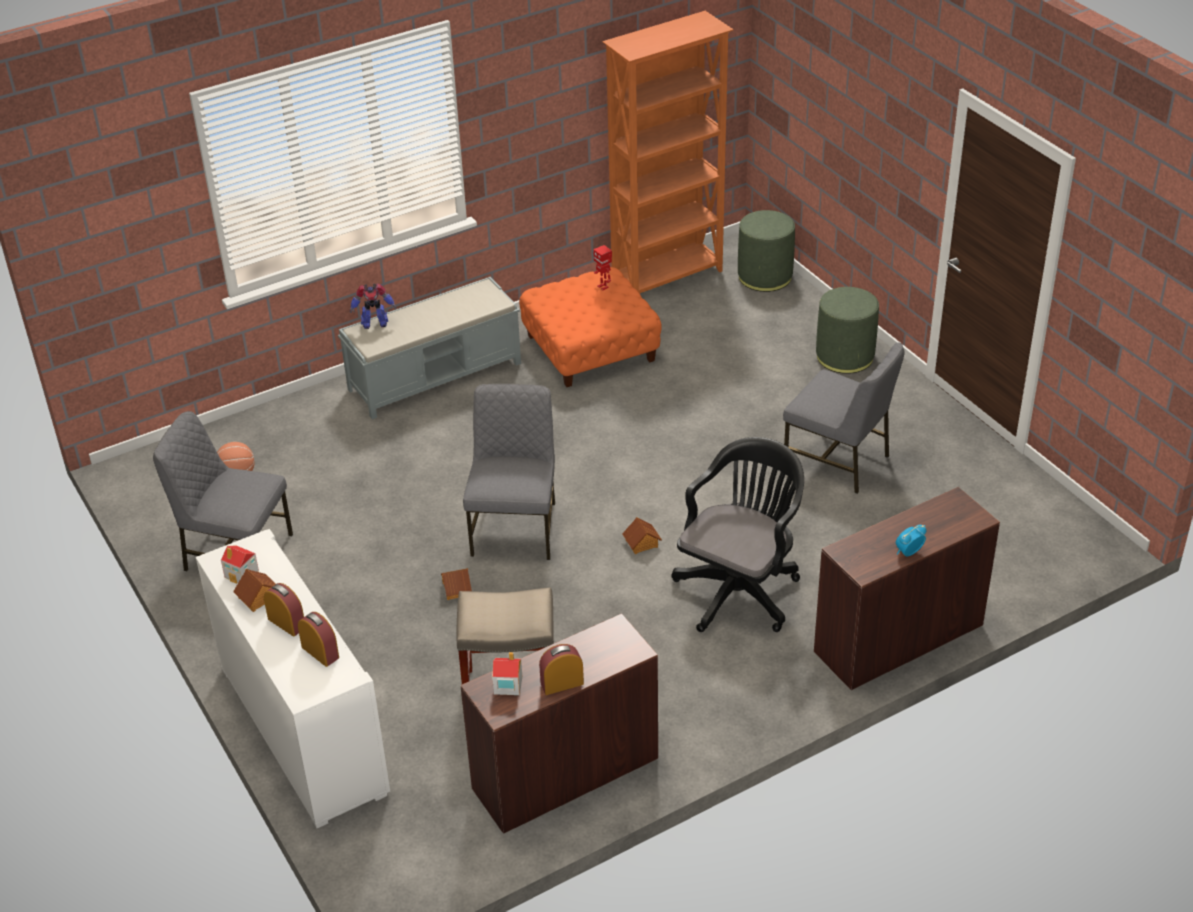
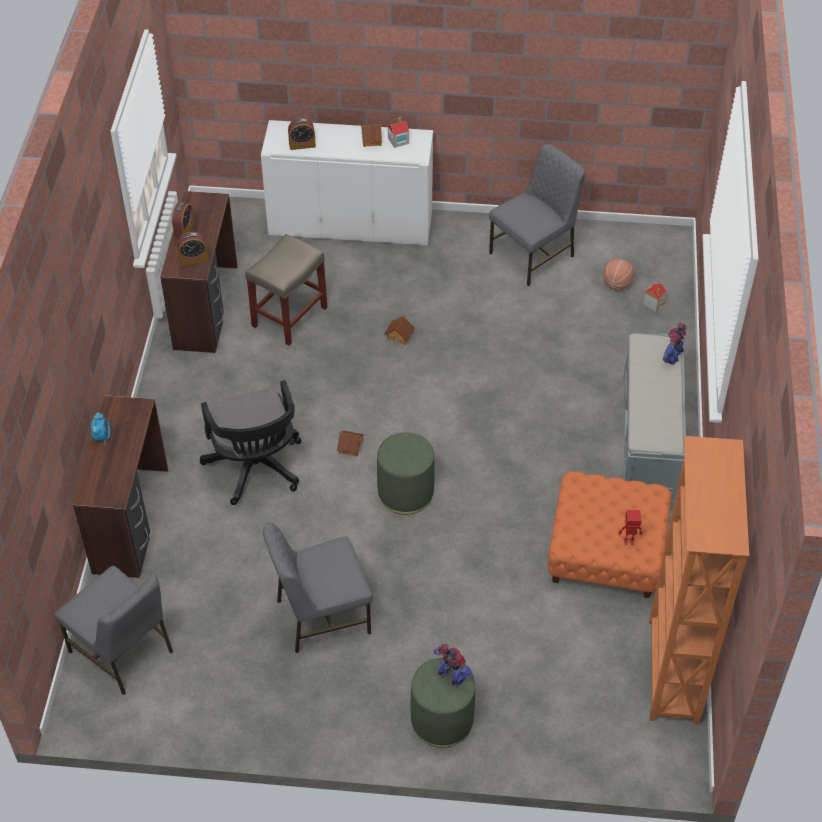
camera: 125 degrees right, 10 degrees up
alarm clock [264,583,304,636] -> alarm clock moved to [177,232,208,265]
grey chair [463,384,555,560] -> grey chair moved to [55,566,173,695]
toy house [492,652,522,695] -> toy house moved to [643,283,667,311]
green ottoman [738,210,795,292] -> green ottoman moved to [377,432,435,515]
none -> toy robot [433,644,474,687]

